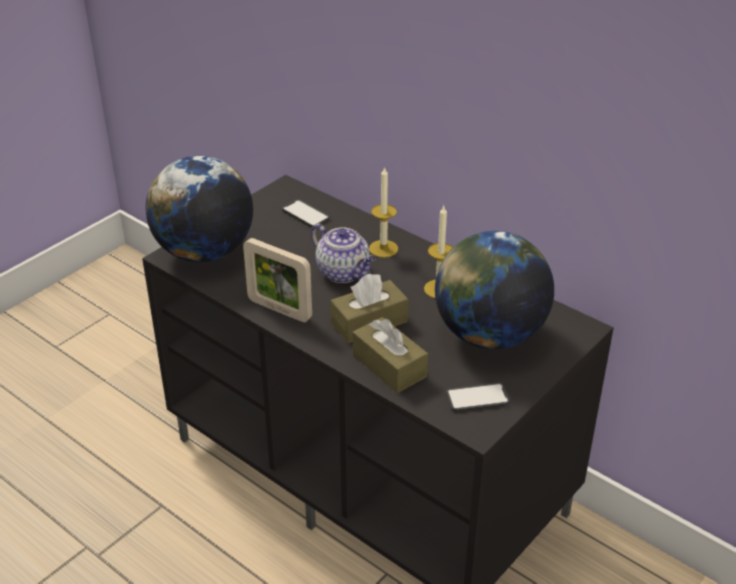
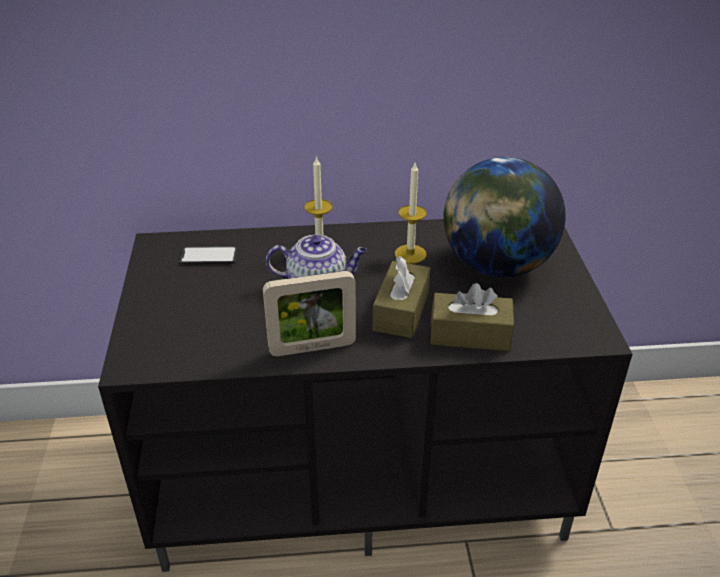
camera: 45 degrees left, 0 degrees up
globe [146,156,253,262] -> none
phone [445,382,511,412] -> none

